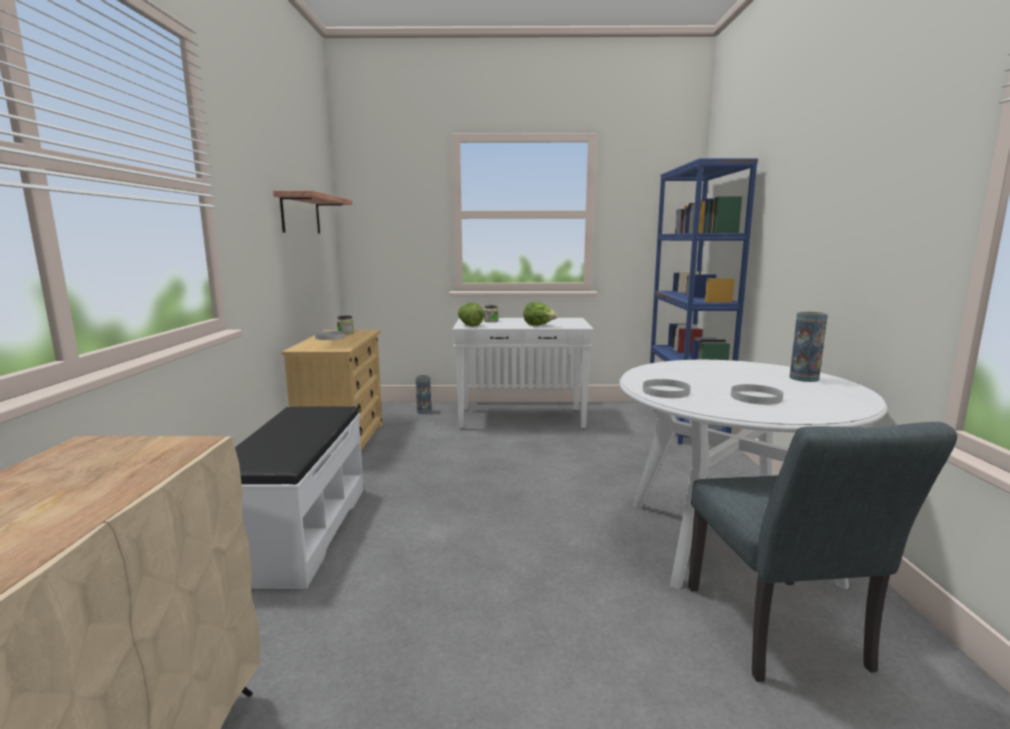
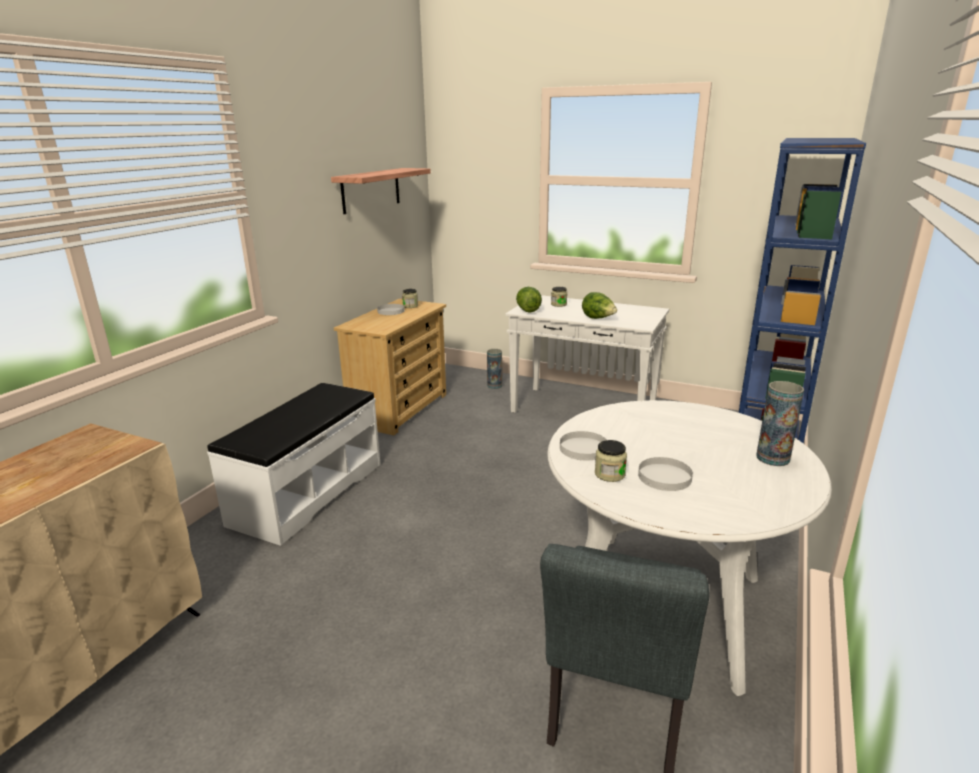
camera: 25 degrees right, 10 degrees up
none -> jar [595,440,627,482]

